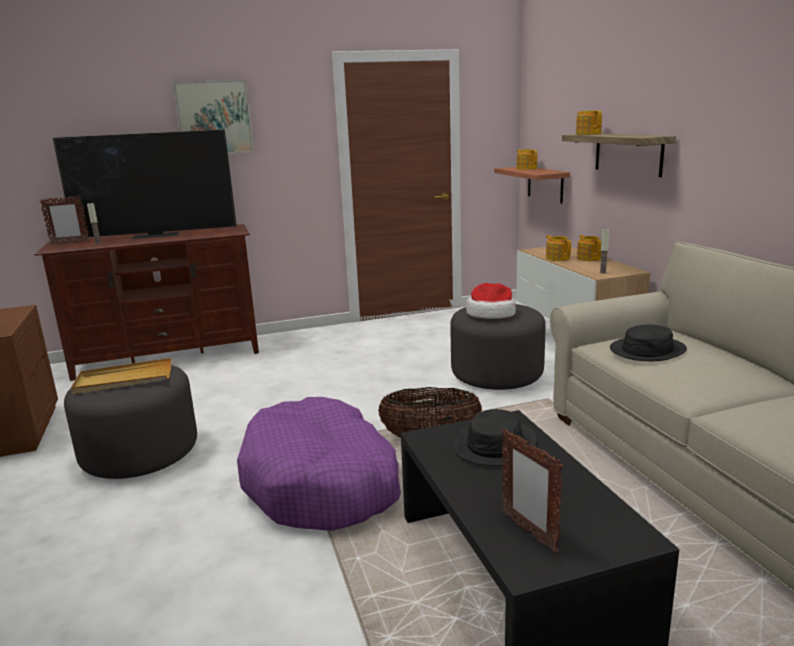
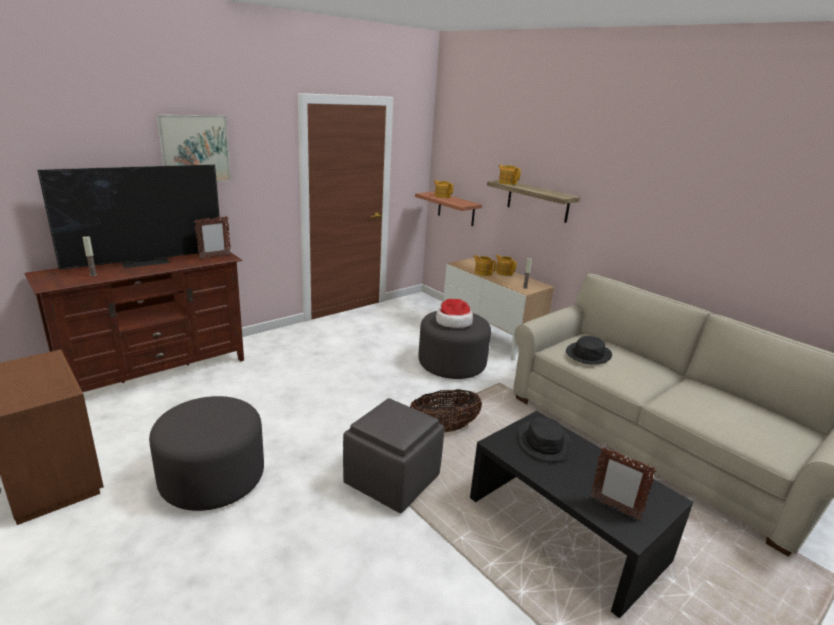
camera: 25 degrees left, 5 degrees up
picture frame [40,196,90,245] -> picture frame moved to [194,216,231,259]
beige tray [71,358,171,394] -> none
purple dog bed [237,397,401,531] -> grey ottoman [343,398,445,513]

